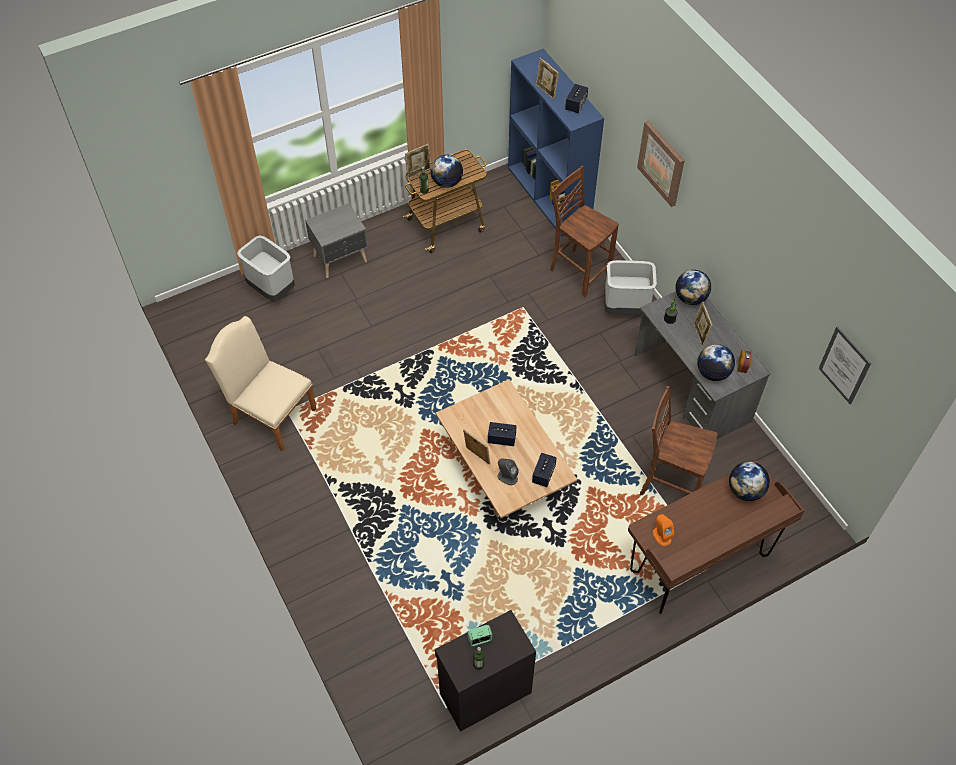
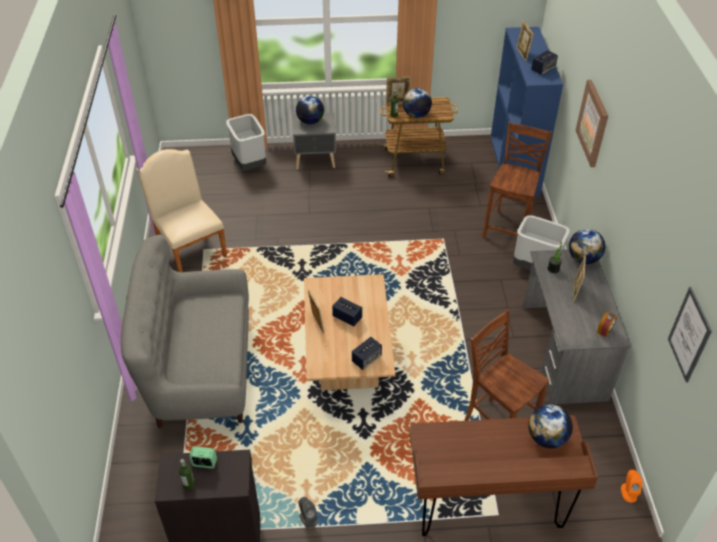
camera: 25 degrees right, 10 degrees down
grey speaker [498,458,519,485] -> grey speaker moved to [299,497,318,529]
brown chair [550,166,619,297] -> brown chair turned 45 degrees clockwise [482,122,552,238]
orange speaker [653,514,674,546] -> orange speaker moved to [621,470,643,503]
globe [697,344,735,381] -> globe moved to [296,96,324,124]
none -> grey sofa [121,235,249,428]

